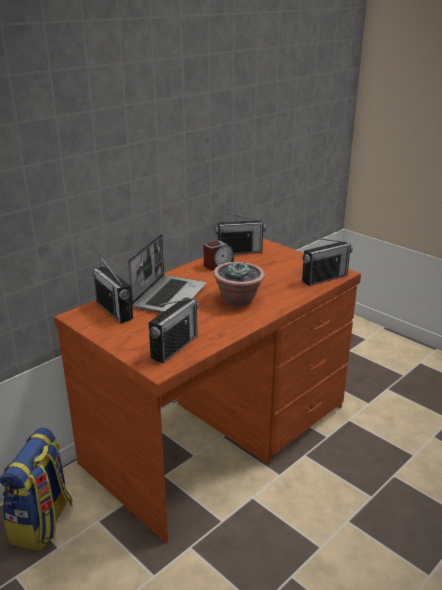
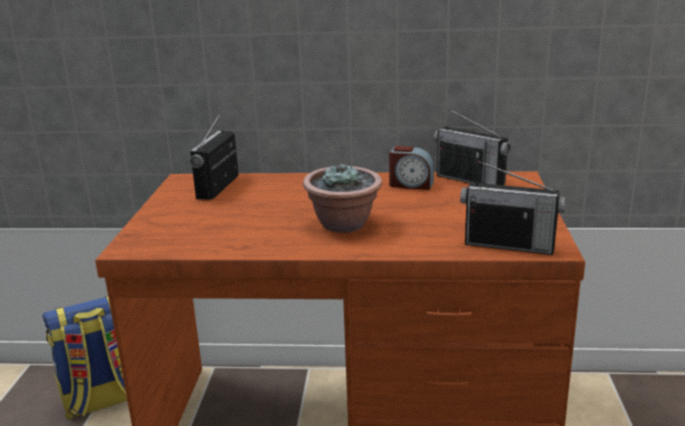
camera: 50 degrees right, 5 degrees down
laptop [128,234,206,313] -> none
radio [149,298,199,363] -> none

